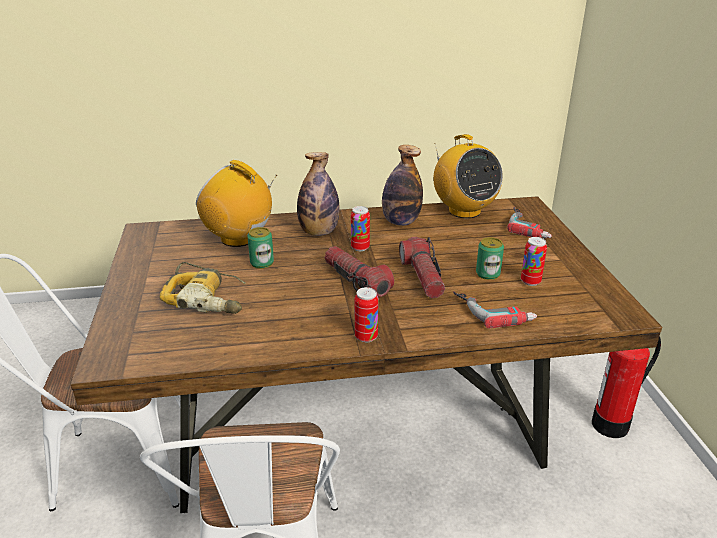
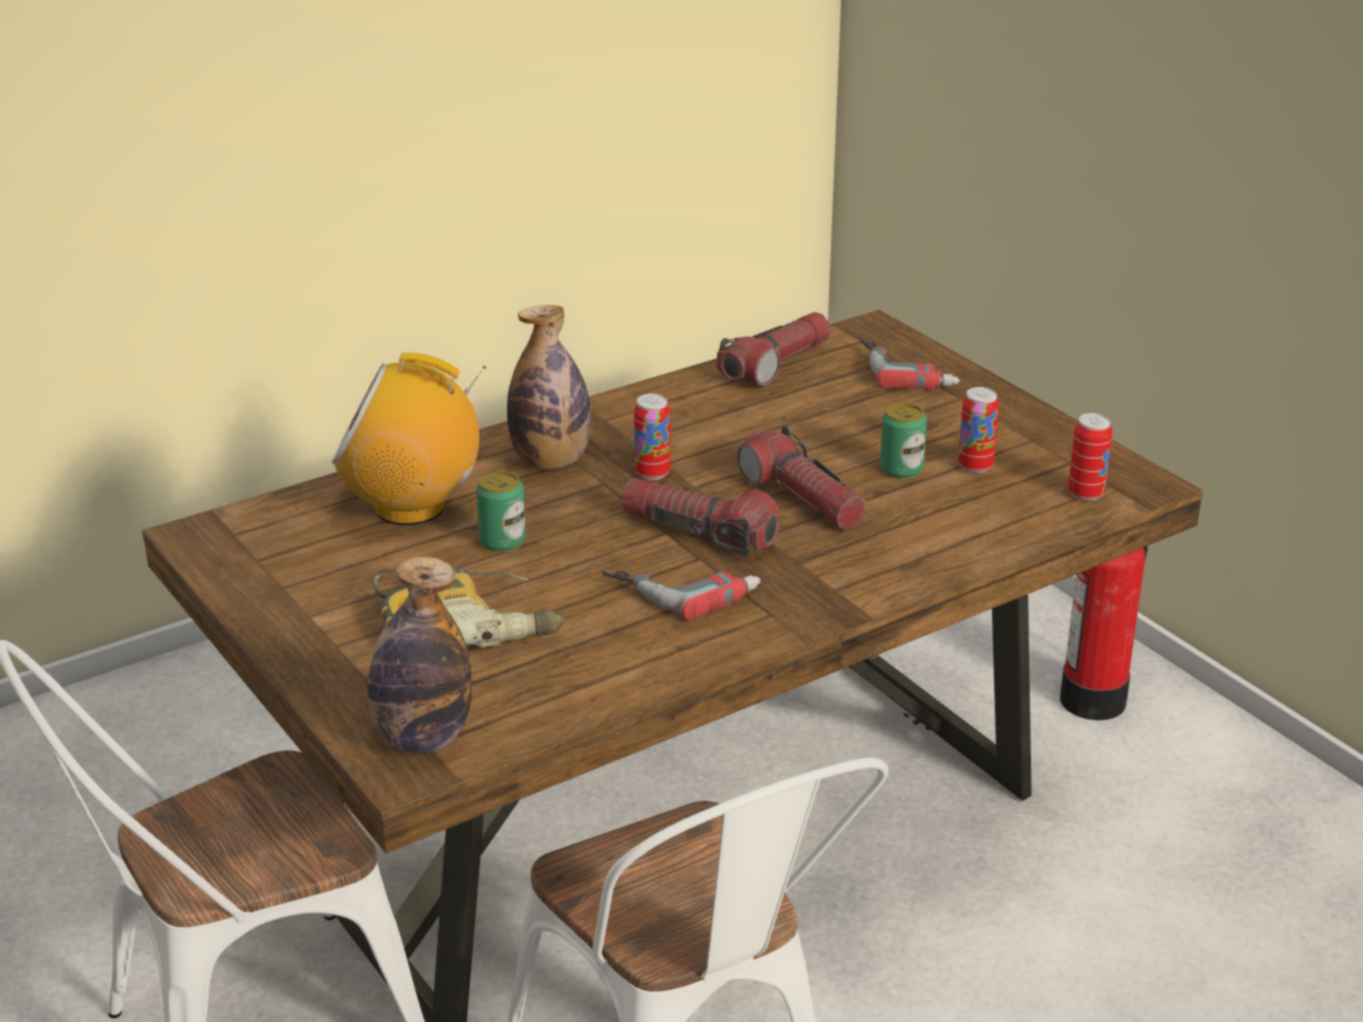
camera: 25 degrees left, 0 degrees up
can [355,287,379,343] -> can moved to [1068,413,1112,501]
bottle [382,145,423,226] -> bottle moved to [367,557,472,753]
radio [433,134,503,218] -> flashlight [717,312,830,386]
power drill [453,291,537,328] -> power drill moved to [602,571,760,621]

